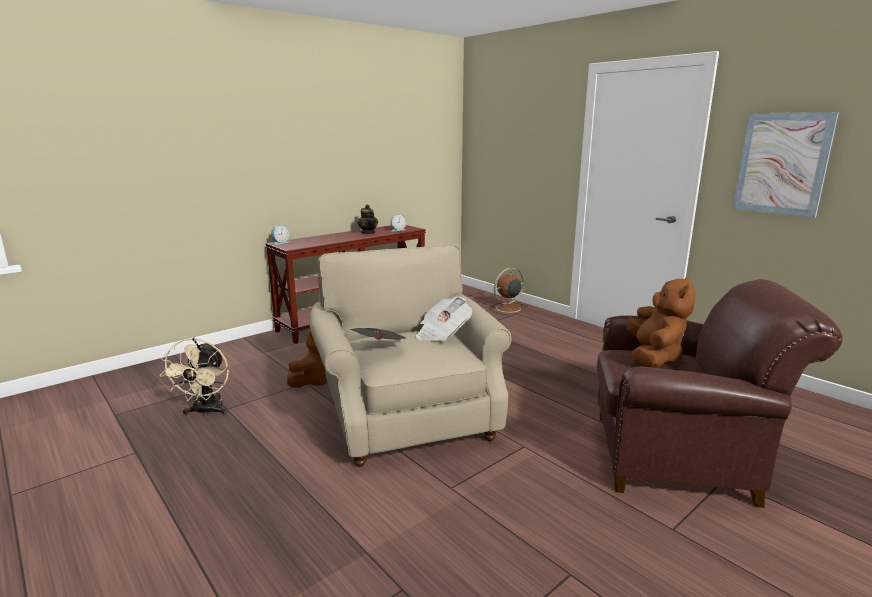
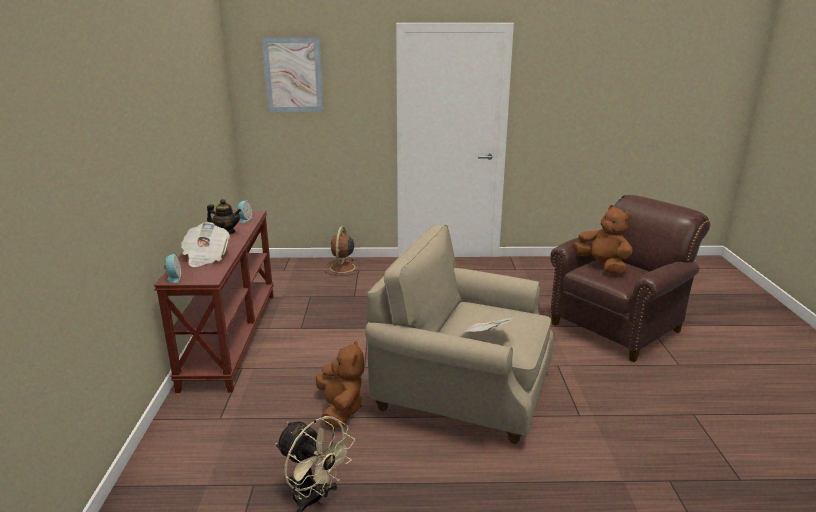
camera: 50 degrees left, 5 degrees up
newspaper [416,297,472,341] -> newspaper moved to [181,222,230,267]
picture [733,112,839,218] -> picture moved to [262,37,323,112]

